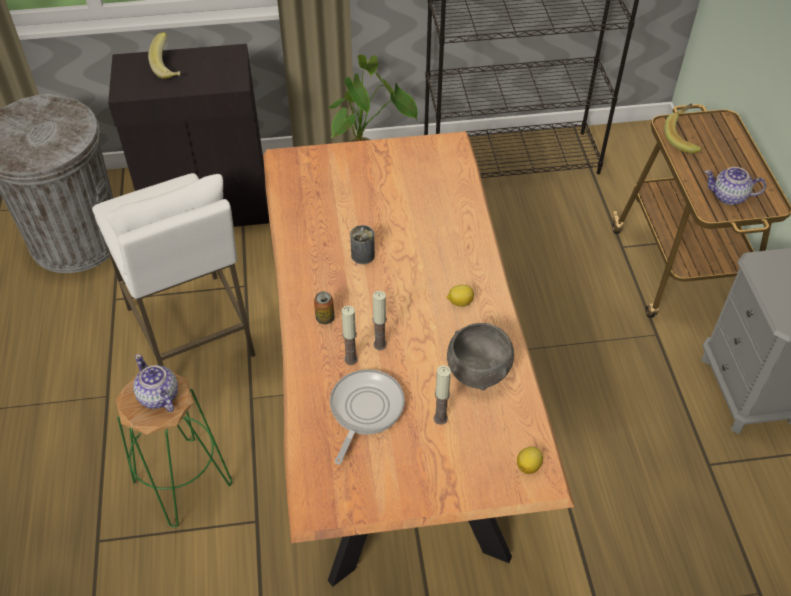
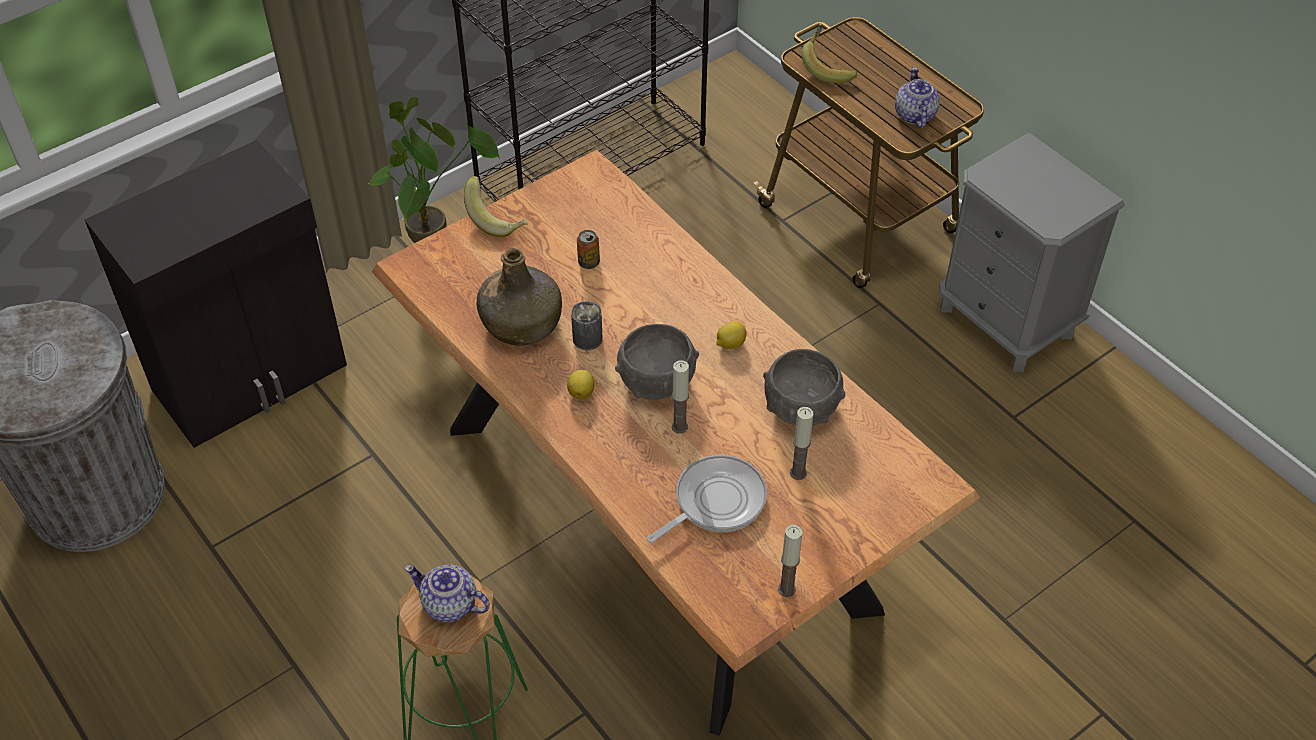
camera: 30 degrees left, 0 degrees up
white stool [92,173,256,366] -> none
banana [148,32,180,79] -> banana moved to [464,176,528,237]
can [314,291,335,324] -> can moved to [577,230,600,269]
frying pan [330,369,405,465] -> frying pan turned 60 degrees clockwise [647,455,767,543]
candle [341,306,358,365] -> candle moved to [778,525,802,597]
lemon [517,447,543,474] -> lemon moved to [567,370,594,400]
teapot [705,167,766,205] -> teapot turned 105 degrees clockwise [895,67,940,128]
none -> green bottle [477,248,562,346]
none -> grey bowl [615,324,699,400]

